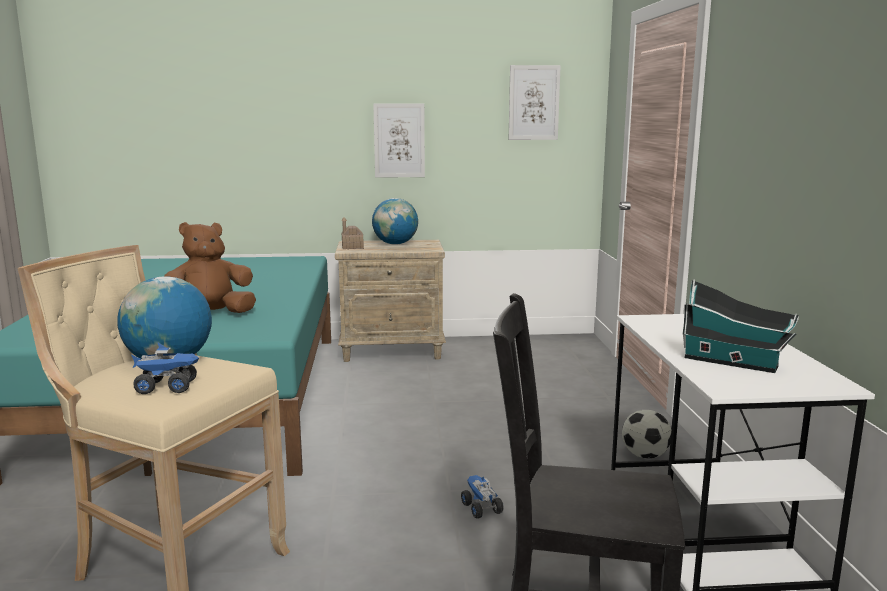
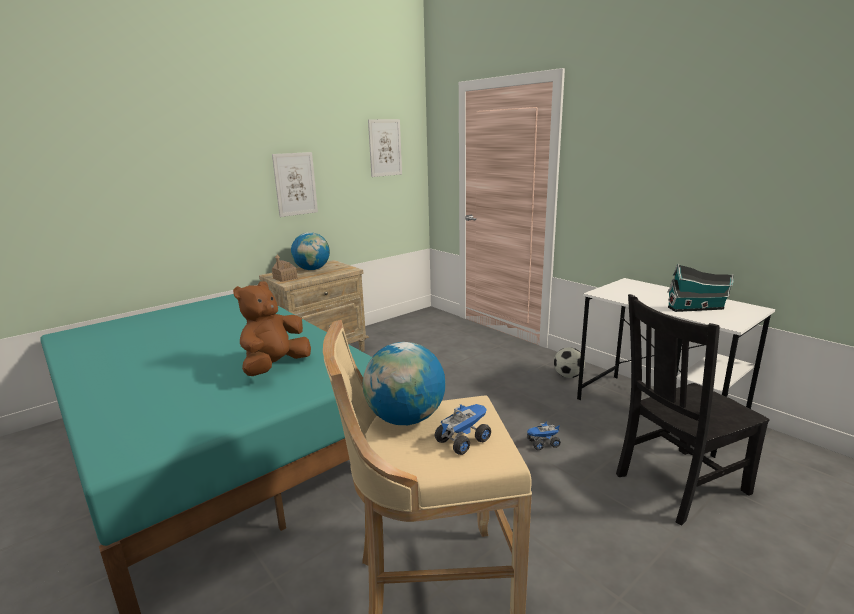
camera: 35 degrees left, 5 degrees up
toy truck [461,475,504,519] -> toy truck turned 45 degrees counterclockwise [527,421,561,450]

